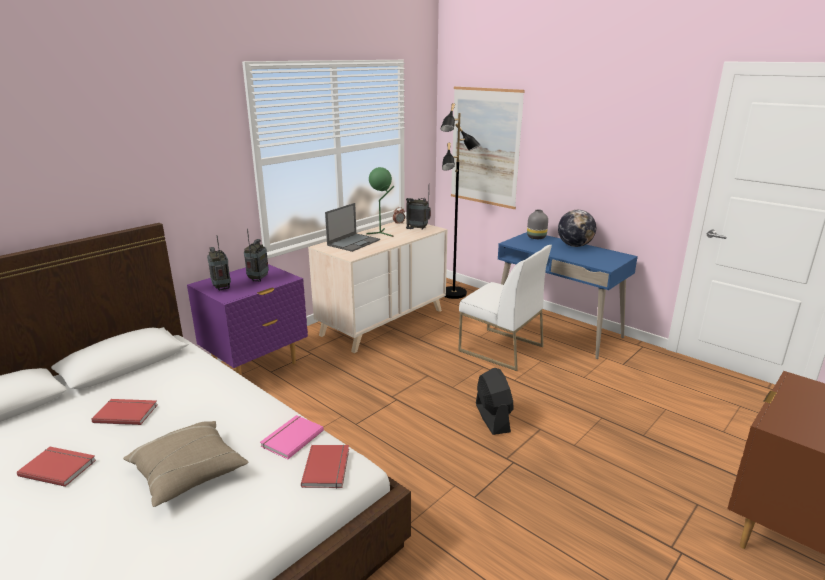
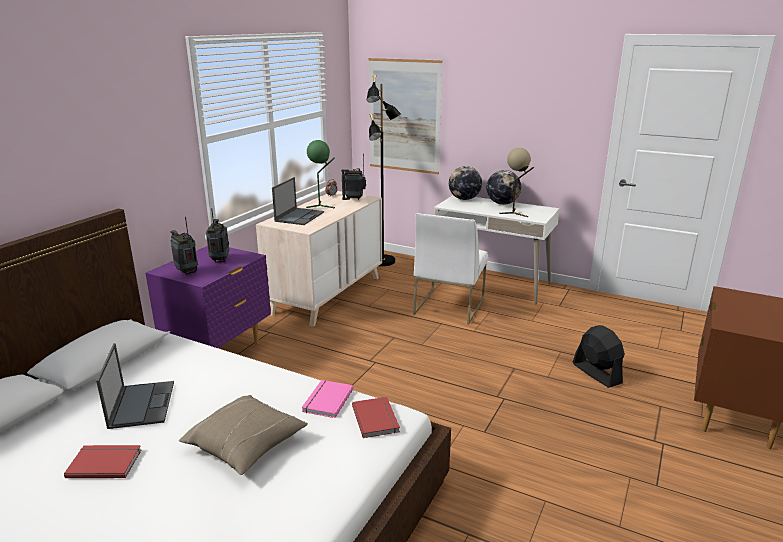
camera: 15 degrees left, 0 degrees up
red book [92,399,158,425] -> laptop [96,343,174,429]
white chair [458,245,552,371] -> white chair turned 90 degrees clockwise [413,213,488,324]
black fan [476,368,513,435] -> black fan moved to [573,325,625,388]
blue desk [498,232,638,359] -> white desk [434,195,560,304]
grey vase [527,209,548,239] -> globe [449,166,482,200]
none -> beige table lamp [500,148,534,217]

